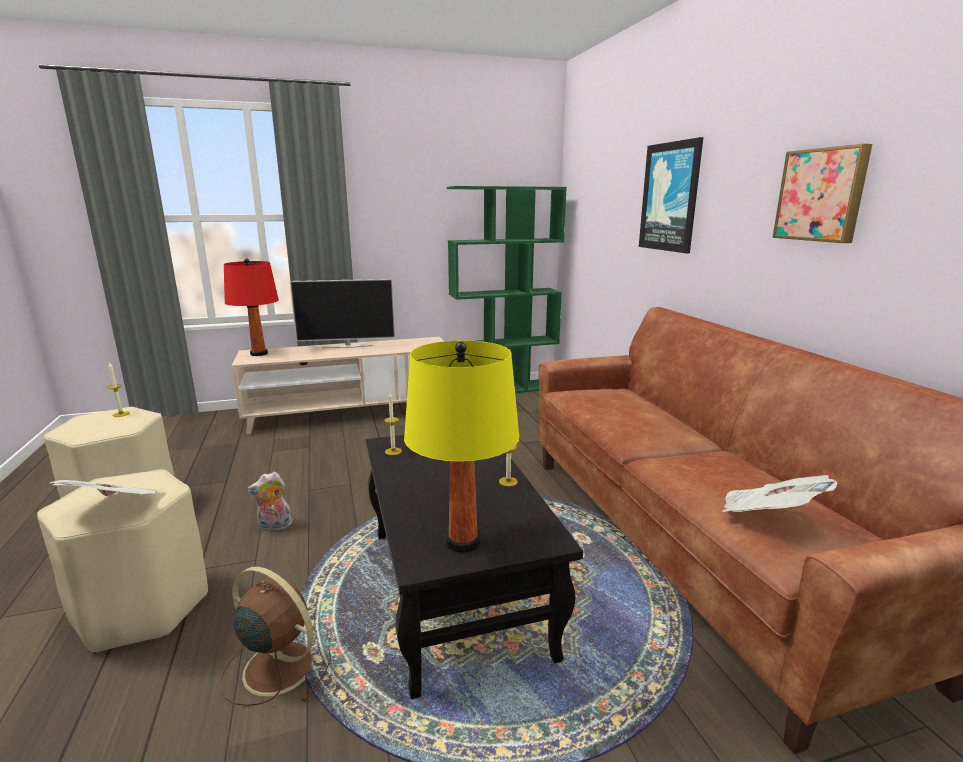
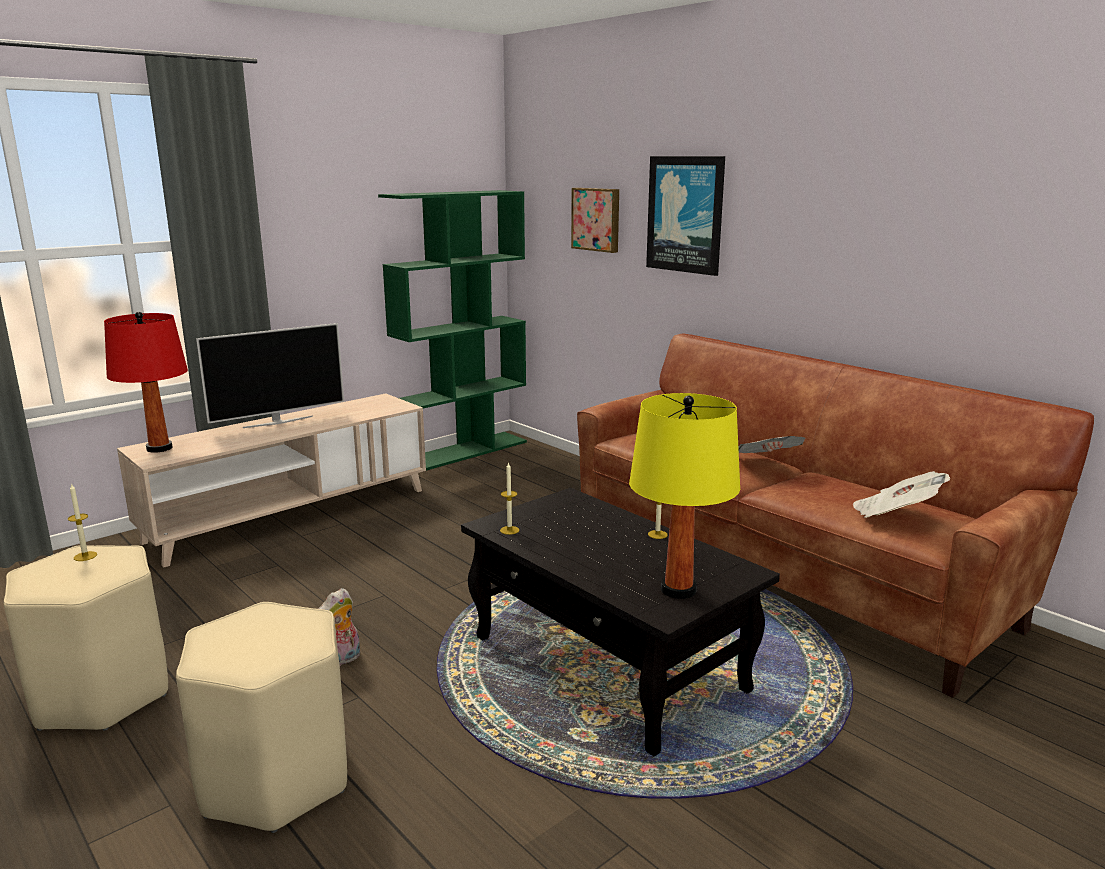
camera: 25 degrees left, 0 degrees up
newspaper [50,480,165,496] -> newspaper moved to [738,436,805,453]
brown fan [220,566,331,706] -> none
picture [773,144,872,243] -> picture moved to [571,188,619,253]

